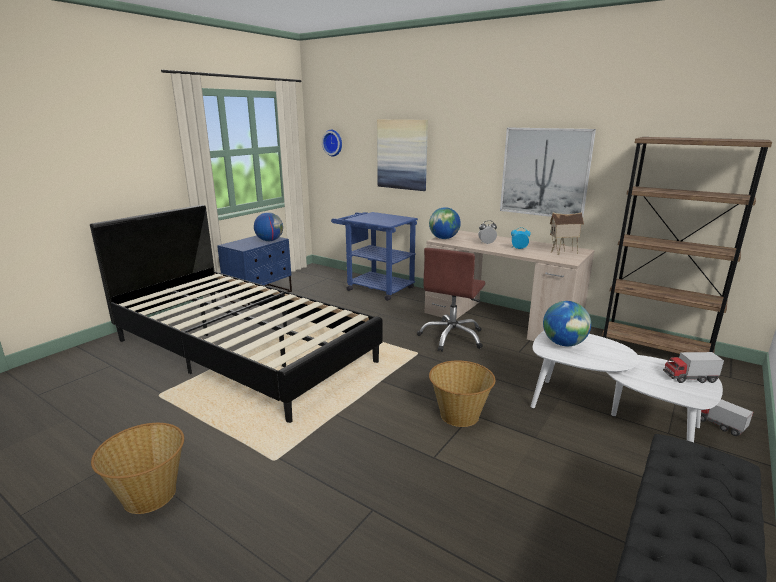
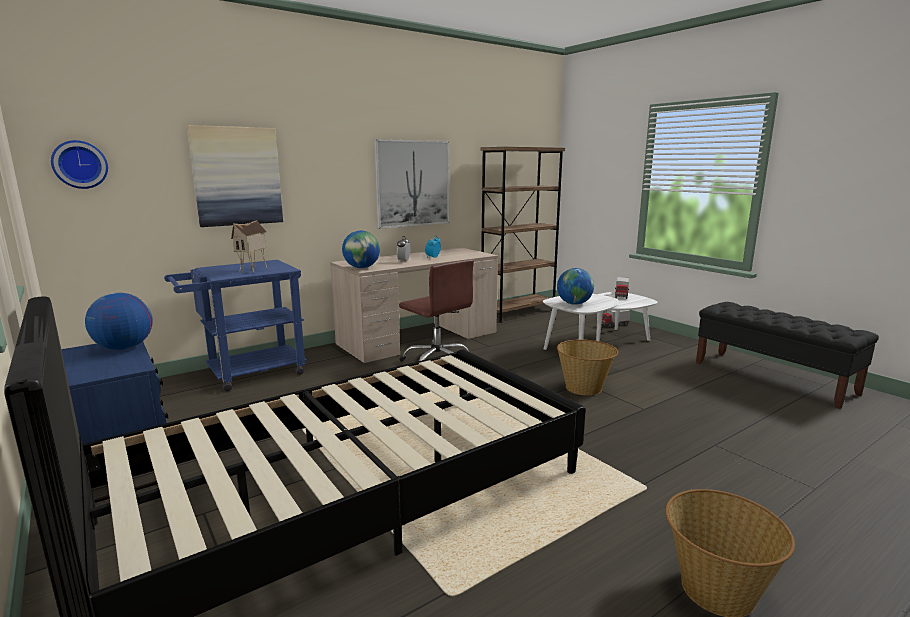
camera: 70 degrees left, 5 degrees down
toy house [550,212,584,255] -> toy house moved to [231,220,267,274]

